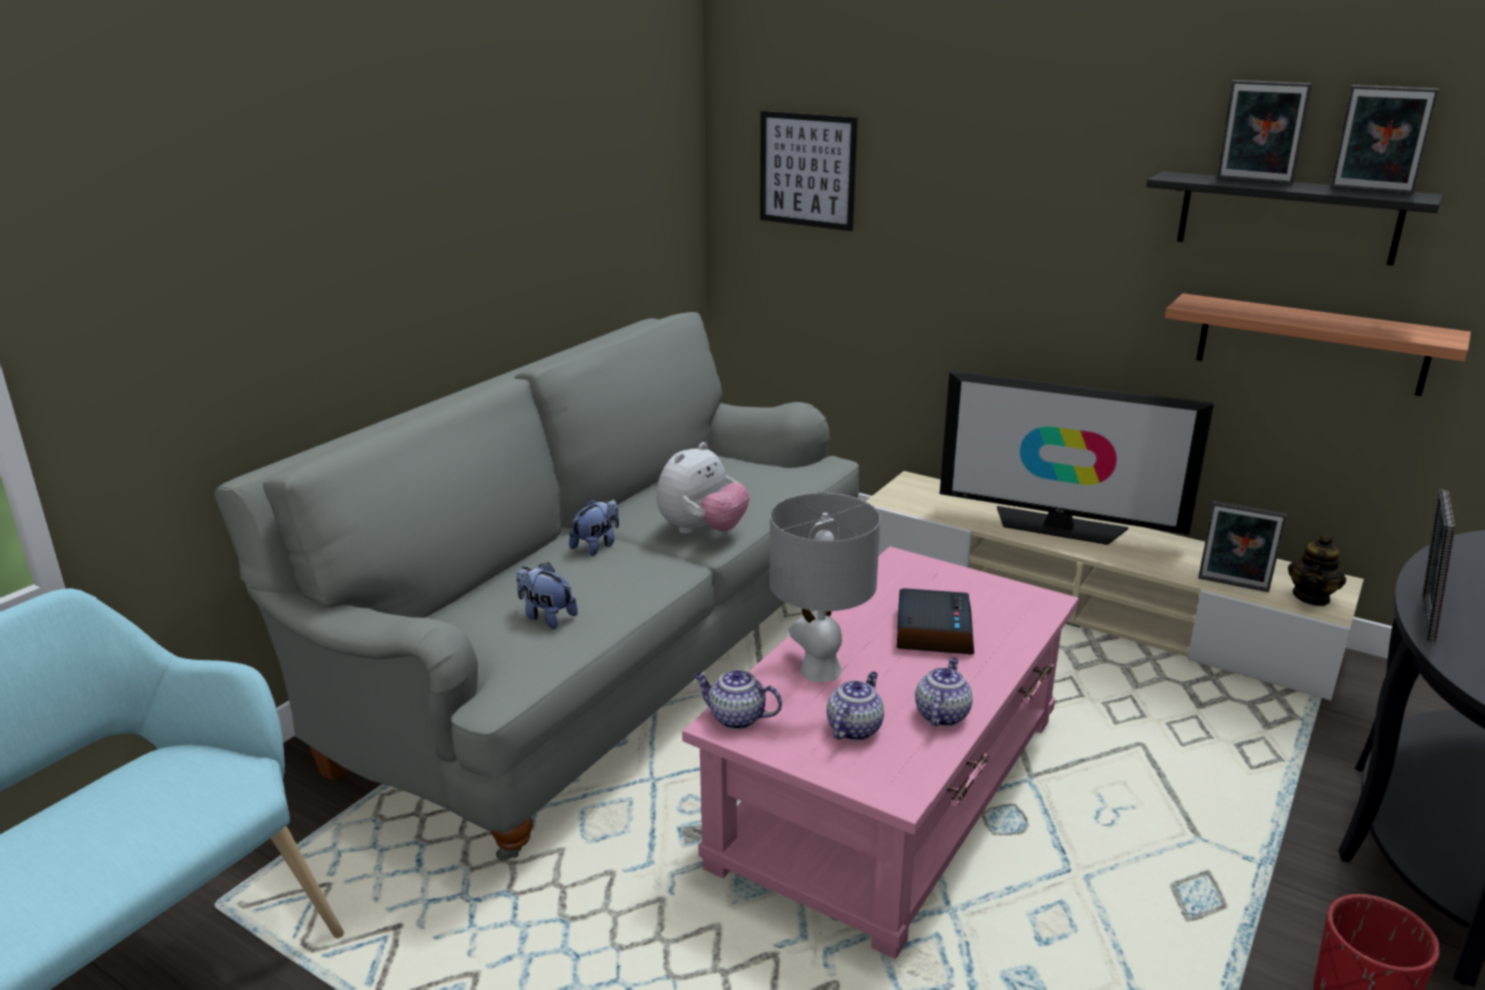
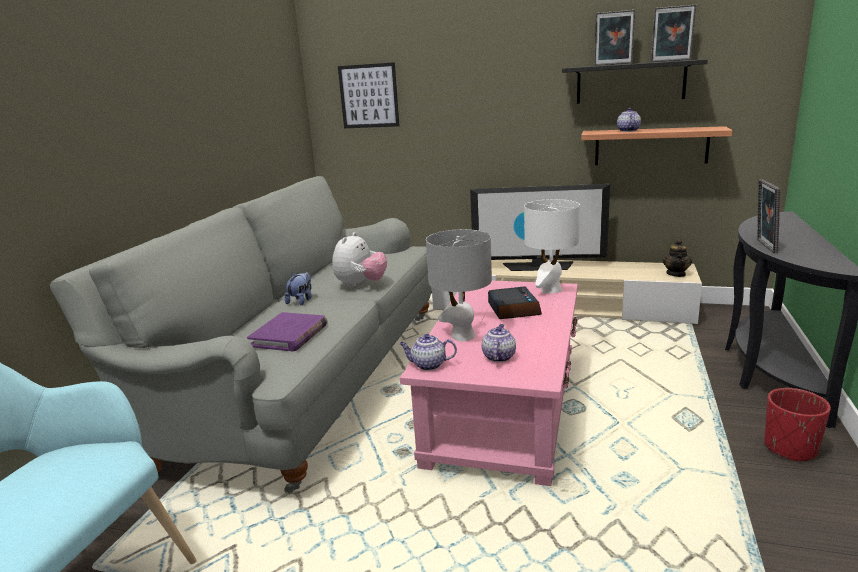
camera: 15 degrees left, 5 degrees down
plush toy [516,562,578,629] -> purple book [247,312,327,351]
teapot [915,658,973,726] -> teapot moved to [617,108,641,132]
picture frame [1198,501,1287,592] -> none
none -> white table lamp [524,199,580,294]

